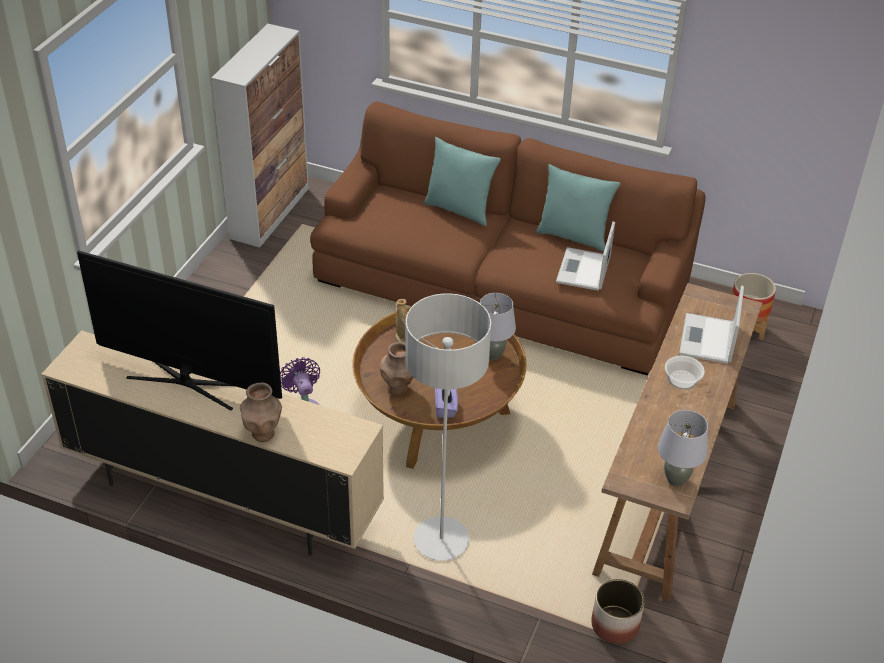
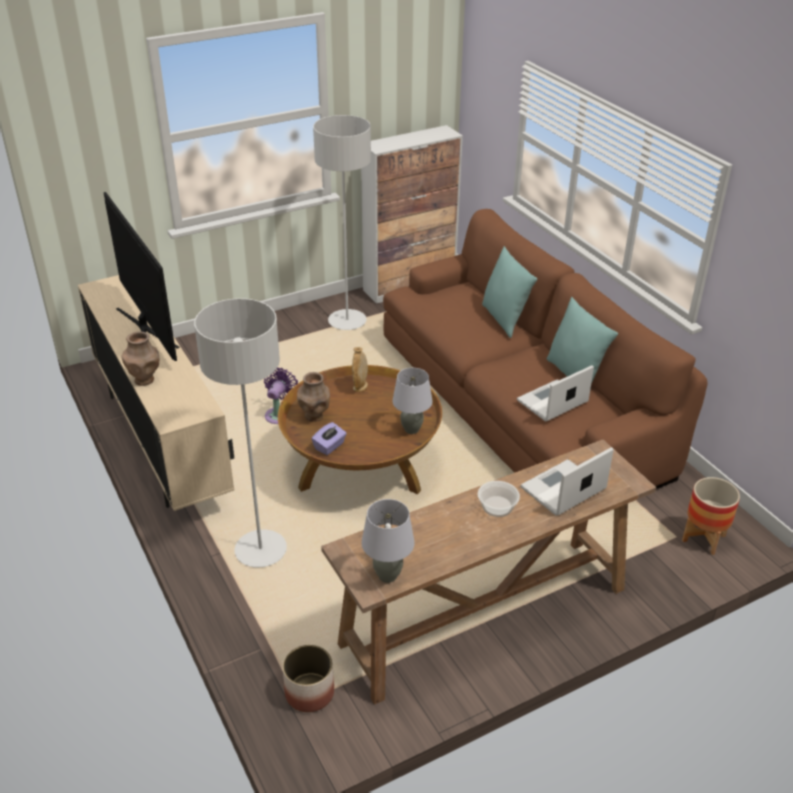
camera: 40 degrees right, 5 degrees down
none -> grey floor lamp [313,115,371,330]

